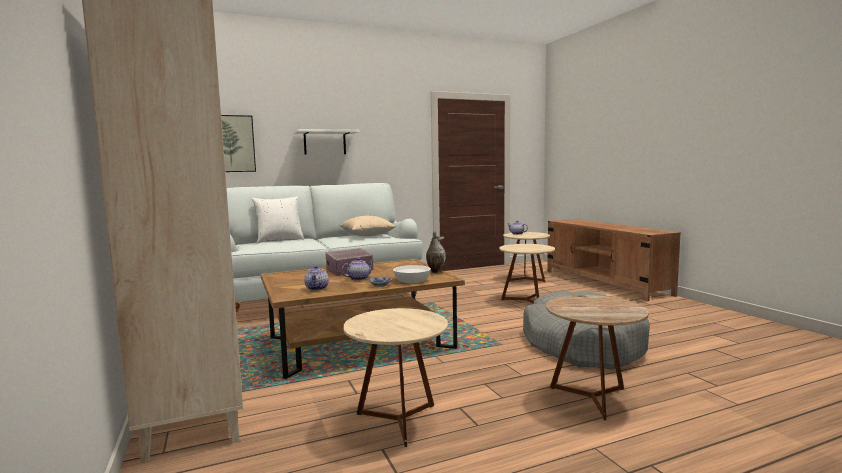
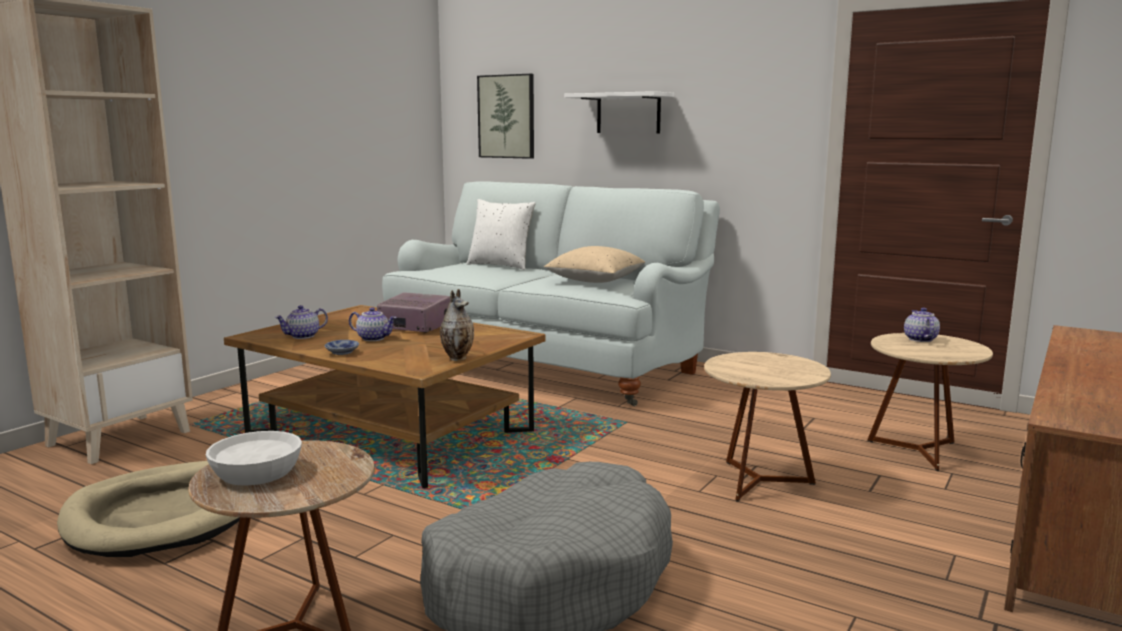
camera: 55 degrees right, 5 degrees up
beige side table [343,308,448,447] -> beige dog bed [57,461,240,557]
white bowl [393,265,431,283] -> white bowl moved to [206,431,302,486]

